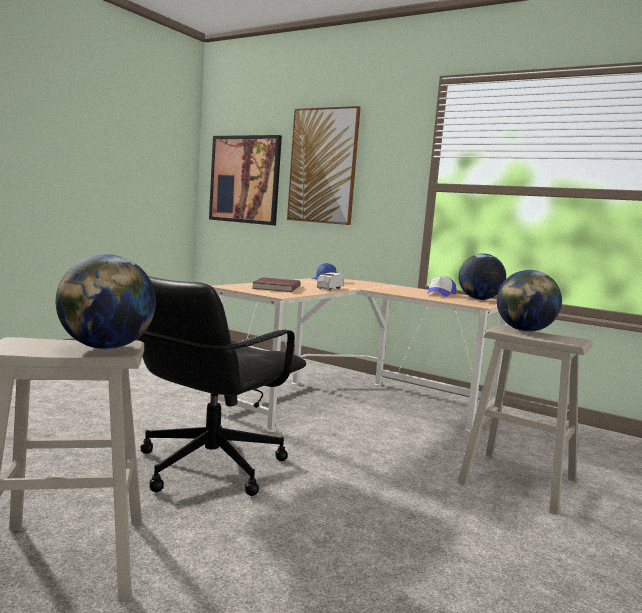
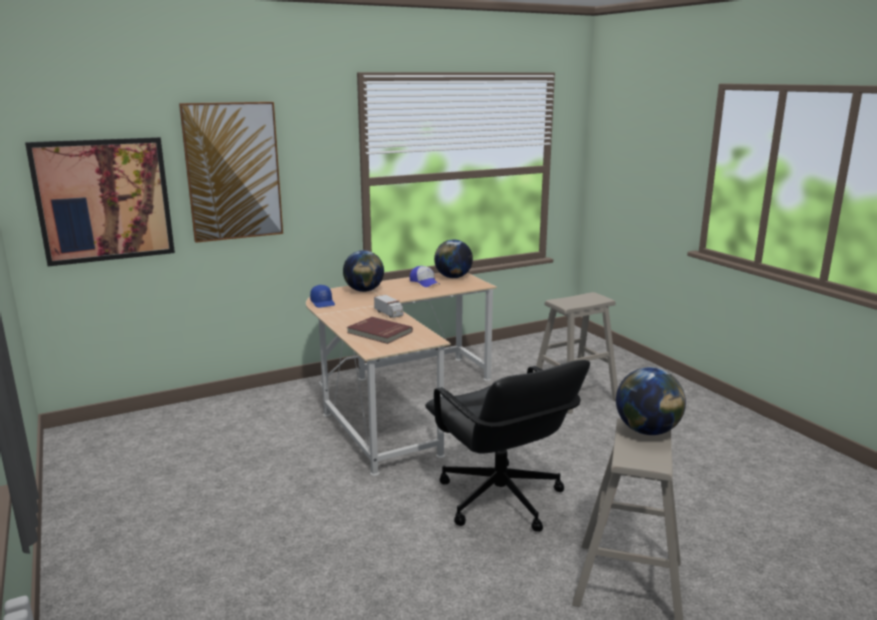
camera: 60 degrees left, 10 degrees up
globe [497,270,562,332] -> globe moved to [343,250,384,292]

